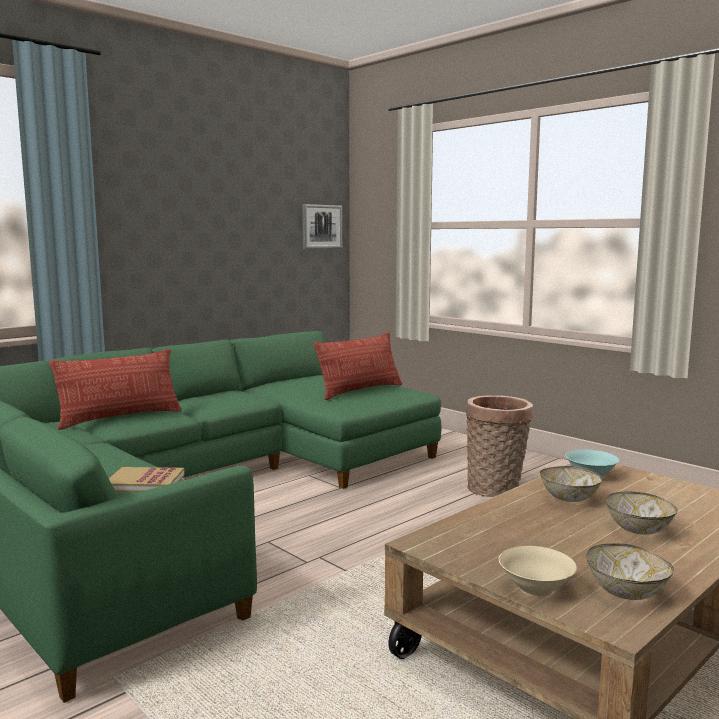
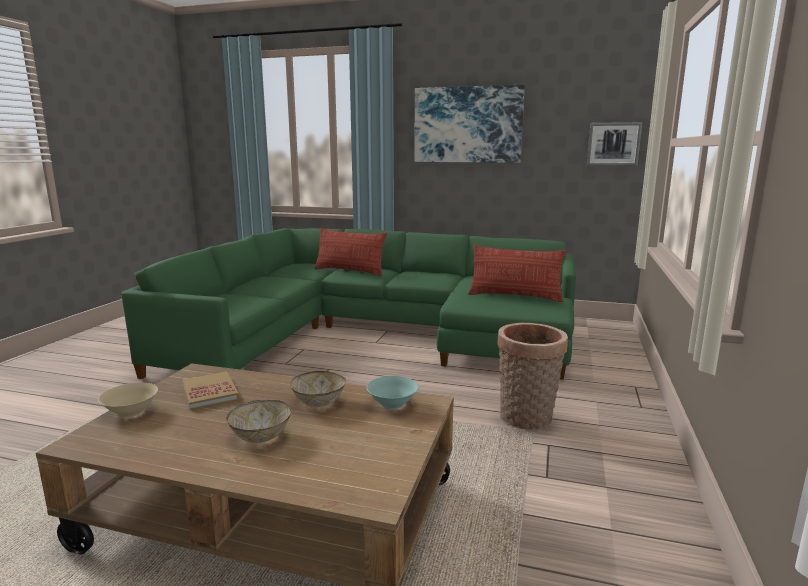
camera: 60 degrees right, 5 degrees up
book [109,467,185,493] -> book moved to [182,372,239,410]
bowl [586,543,674,600] -> none
none -> picture [414,85,525,163]

